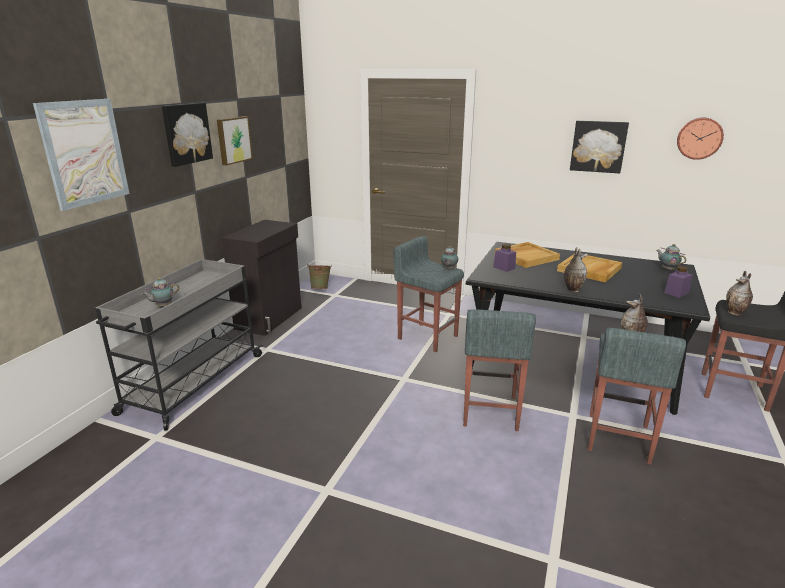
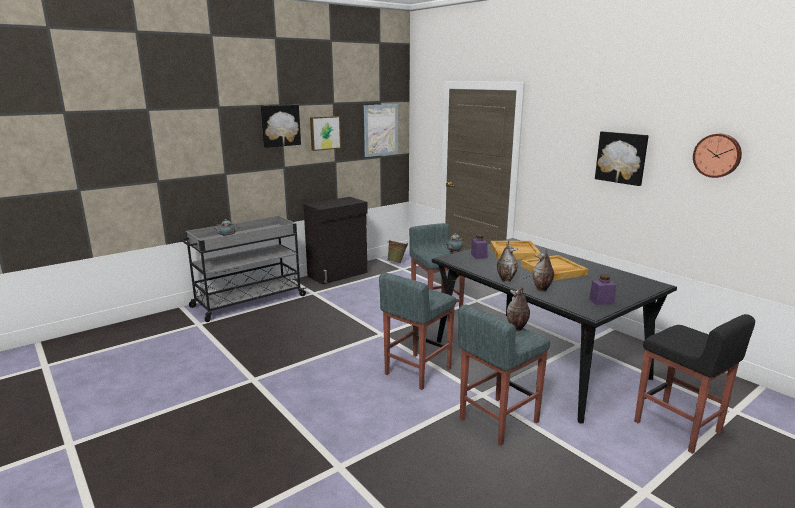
camera: 30 degrees right, 5 degrees down
picture [33,99,130,211] -> picture moved to [364,104,398,157]
teapot [657,244,686,271] -> none
vase [726,271,753,315] -> vase moved to [532,248,554,292]

